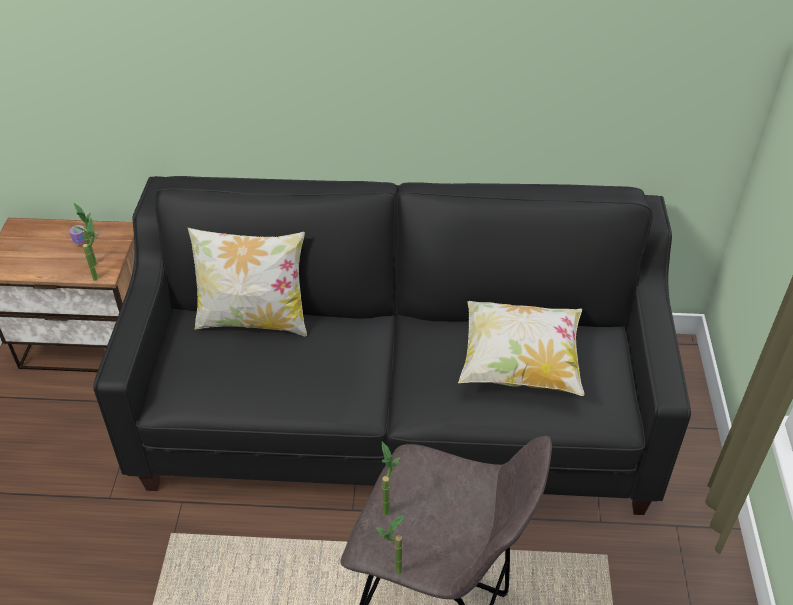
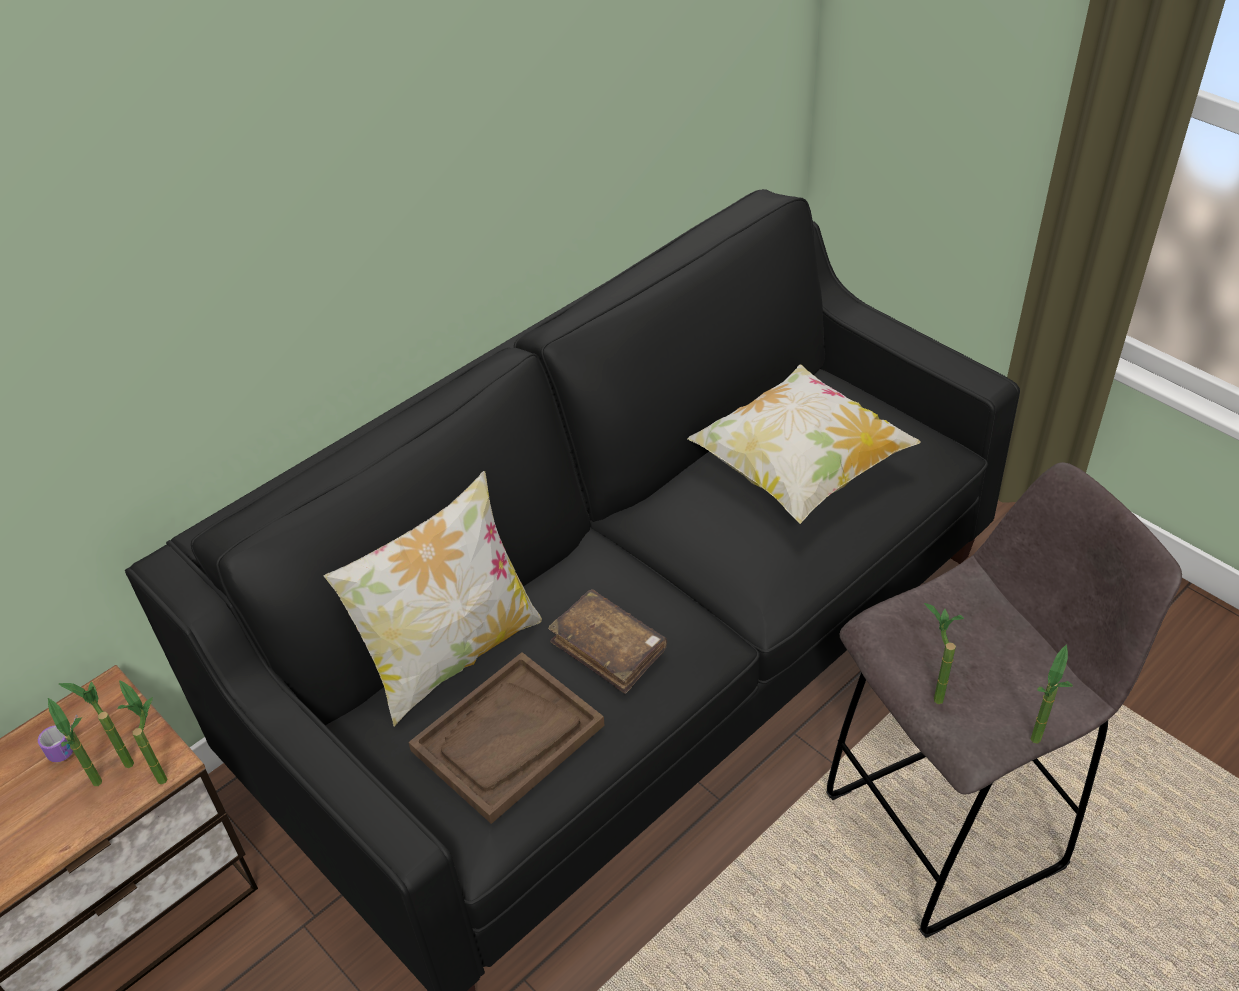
camera: 45 degrees left, 0 degrees up
none -> potted plant [48,698,102,786]
none -> brown tray [408,652,605,824]
none -> brown book [548,589,667,694]

